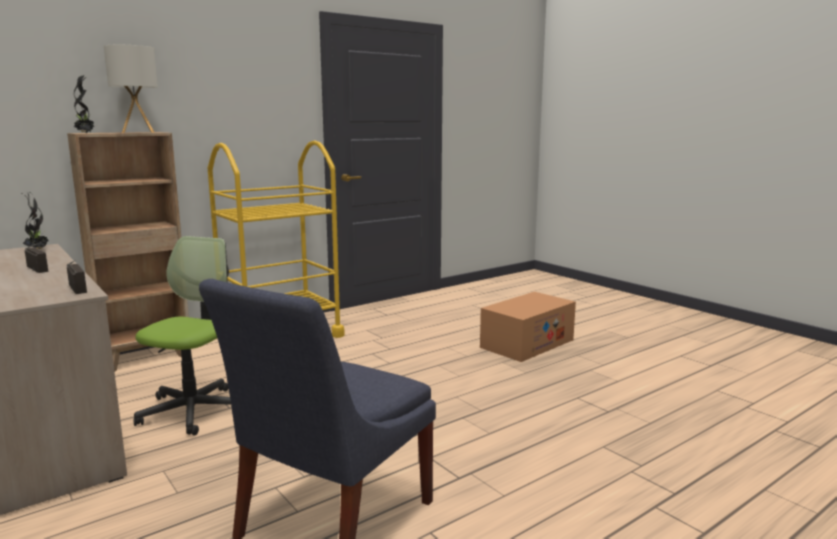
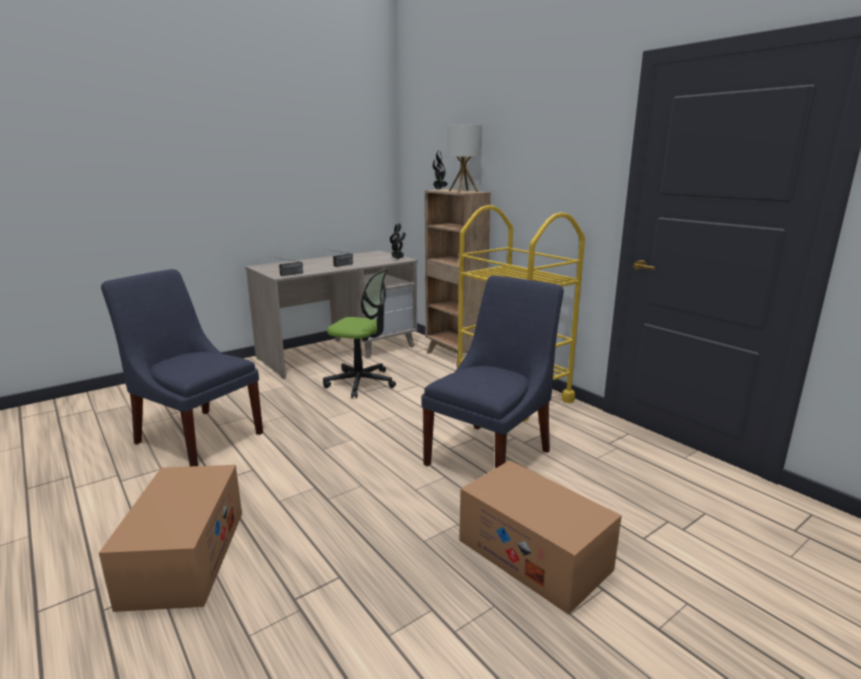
camera: 90 degrees right, 5 degrees up
none -> cardboard box [99,465,242,612]
none -> blue chair [421,275,564,468]

